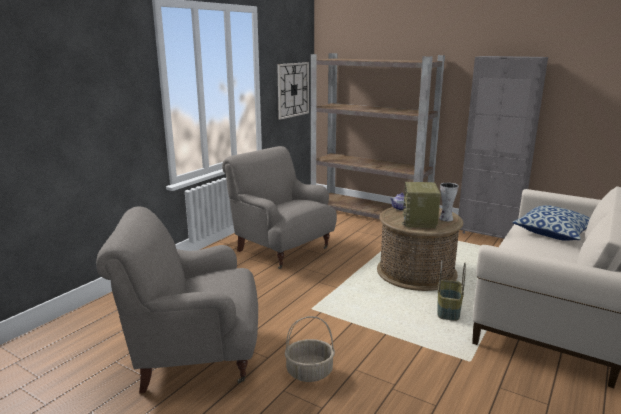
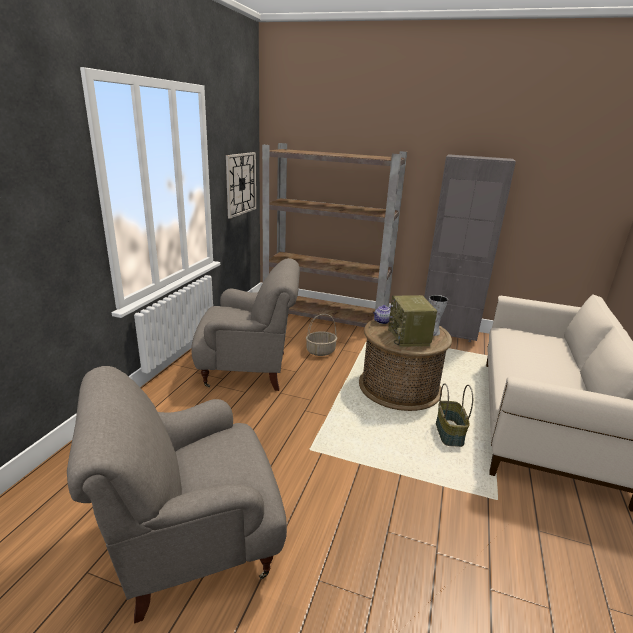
camera: 15 degrees left, 5 degrees up
grey armchair [222,146,337,269] -> grey armchair turned 150 degrees clockwise [191,258,300,391]
basket [285,316,335,382] -> basket moved to [306,314,337,356]
pillow [512,205,590,241] -> none

